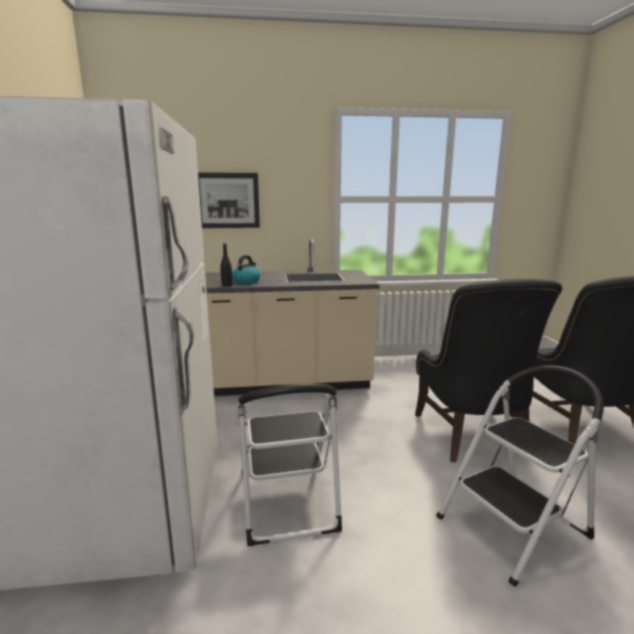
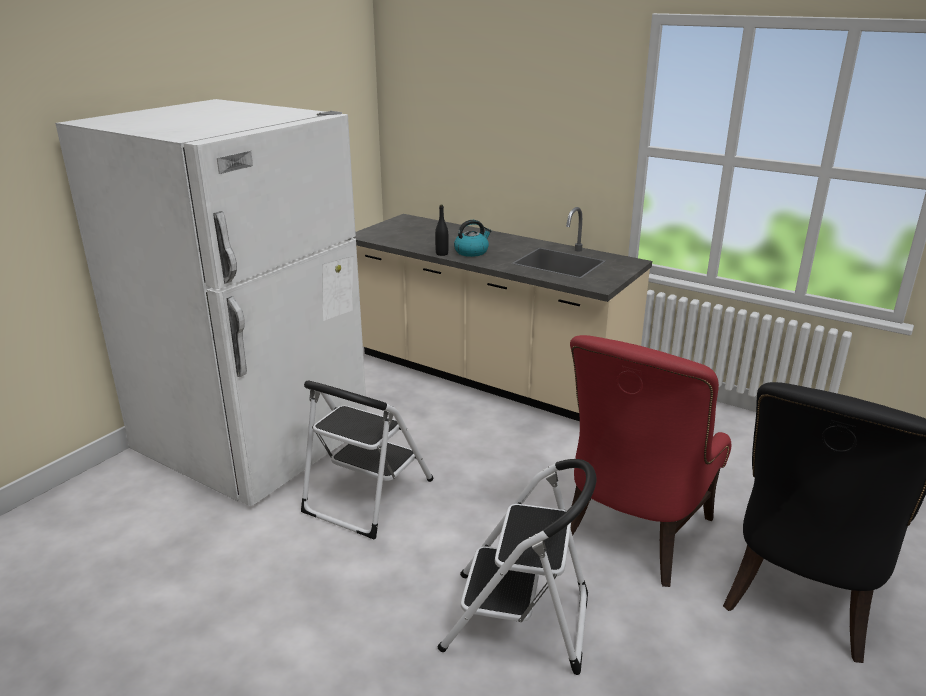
camera: 40 degrees right, 10 degrees up
picture [198,172,260,228] -> none
black chair [415,279,562,463] -> red chair [570,335,731,587]

